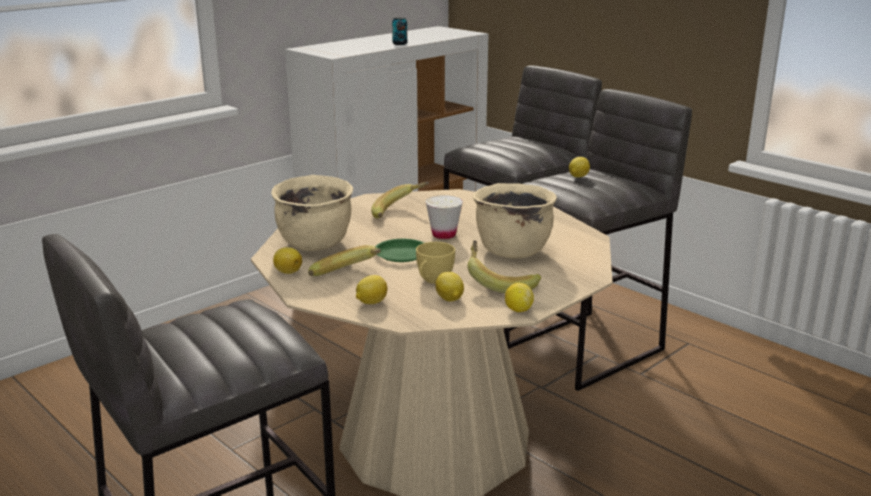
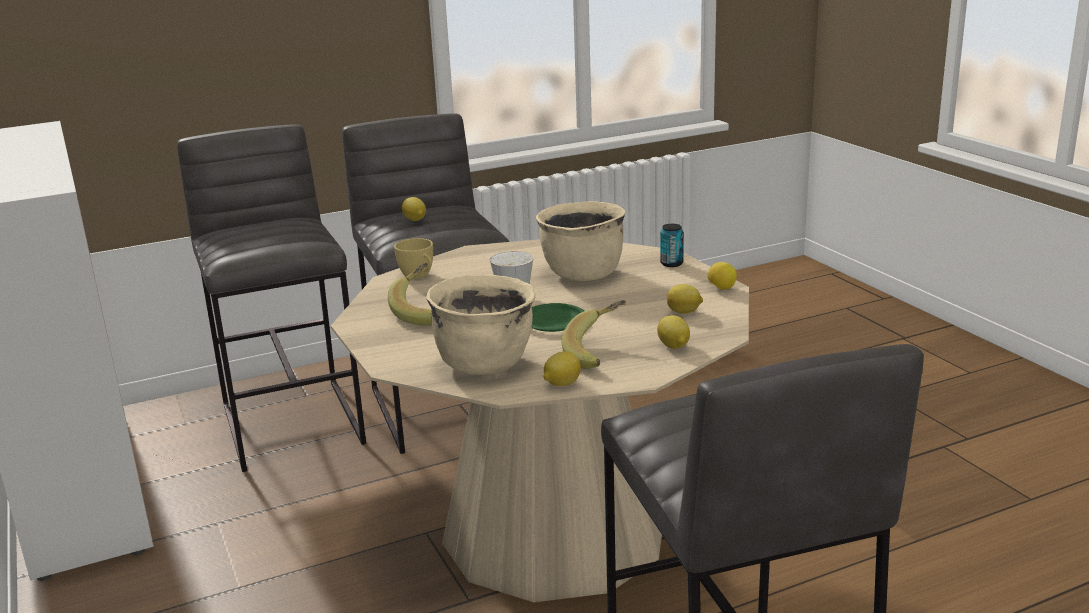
camera: 70 degrees left, 0 degrees up
can [392,17,407,45] -> can moved to [660,224,684,267]
yellow cup [416,242,455,284] -> yellow cup moved to [394,238,433,279]
banana [467,240,541,293] -> none

